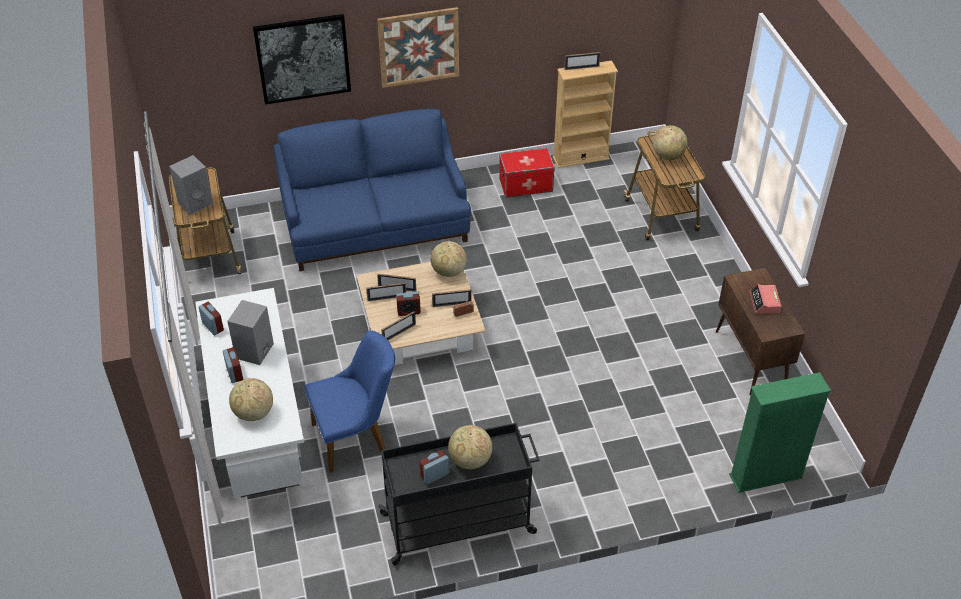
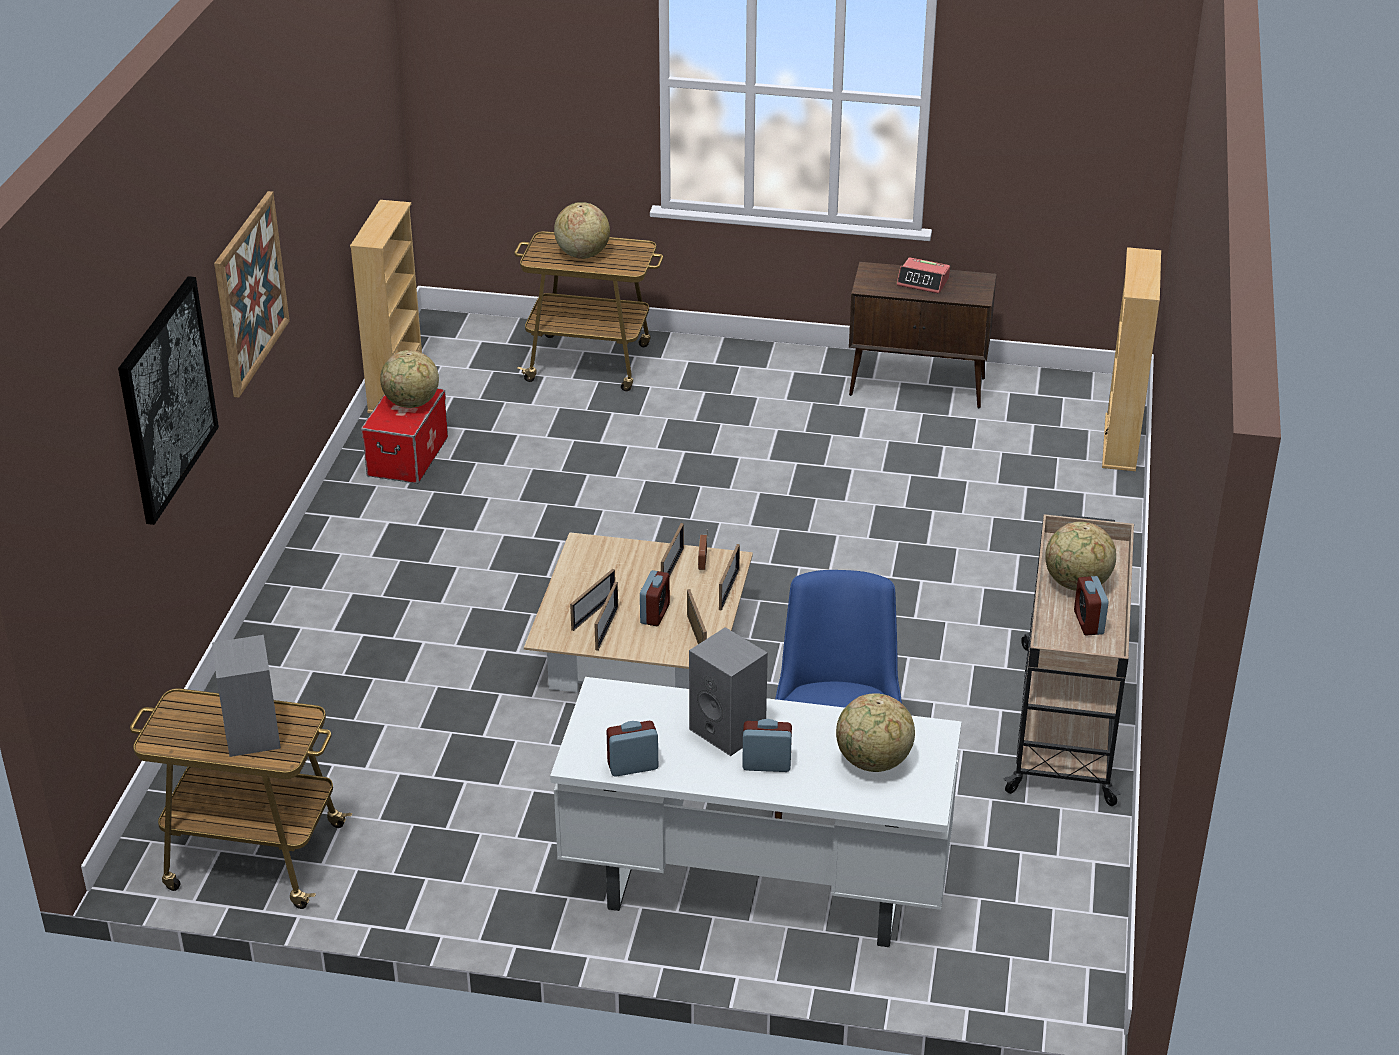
camera: 65 degrees left, 10 degrees down
blue sofa [274,109,471,271] -> none
black cart [378,423,540,565] -> beige cart [1004,514,1134,806]
globe [431,241,467,277] -> globe moved to [380,350,439,408]
picture frame [565,52,600,70] -> picture frame moved to [719,544,740,611]
green bookcase [729,372,831,493] -> beige bookcase [1102,247,1161,471]

